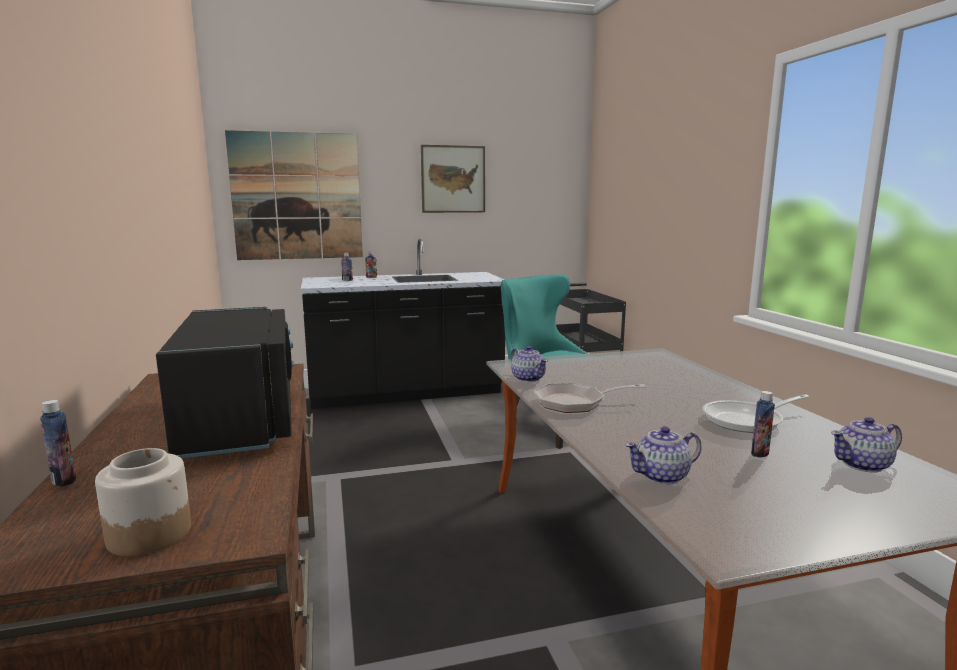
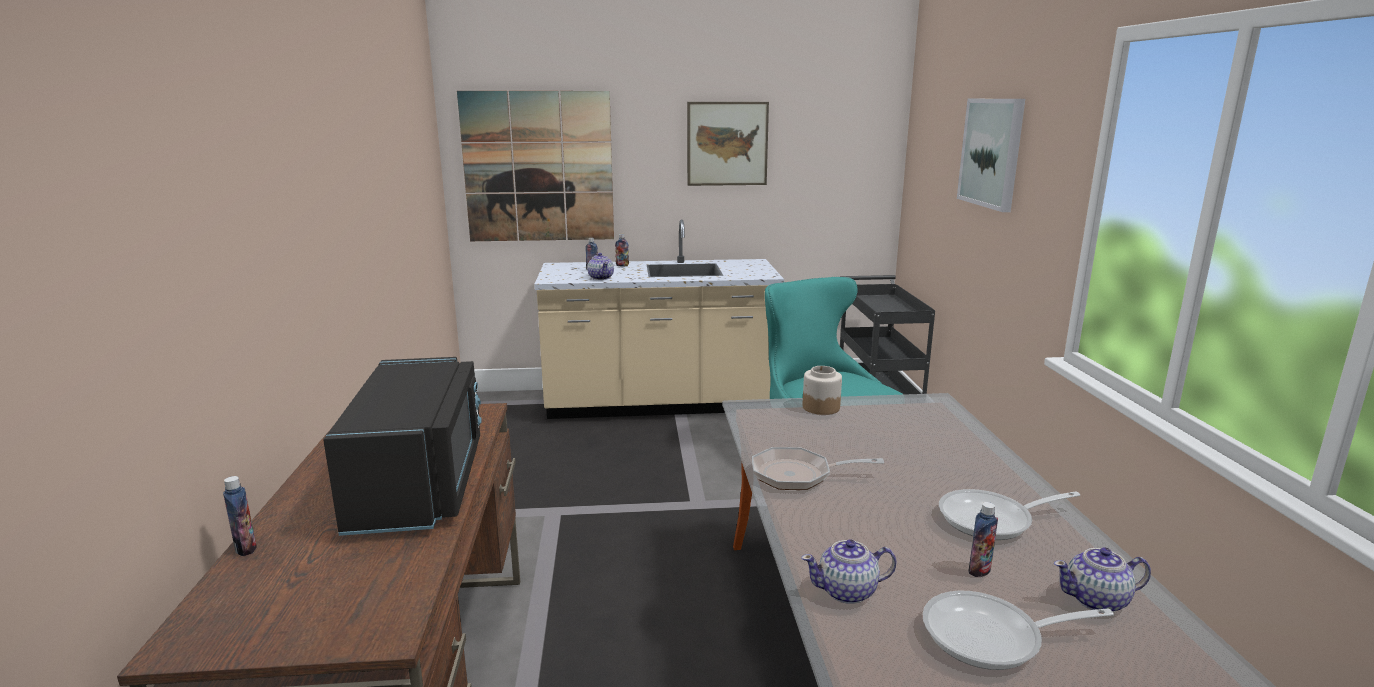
camera: 10 degrees right, 5 degrees up
jar [95,448,191,556] -> jar moved to [802,366,842,415]
black counter [301,239,505,409] -> beige counter [534,220,784,419]
teapot [511,346,548,382] -> teapot moved to [587,253,614,280]
none -> frying pan [922,591,1114,670]
none -> picture [957,99,1025,212]

